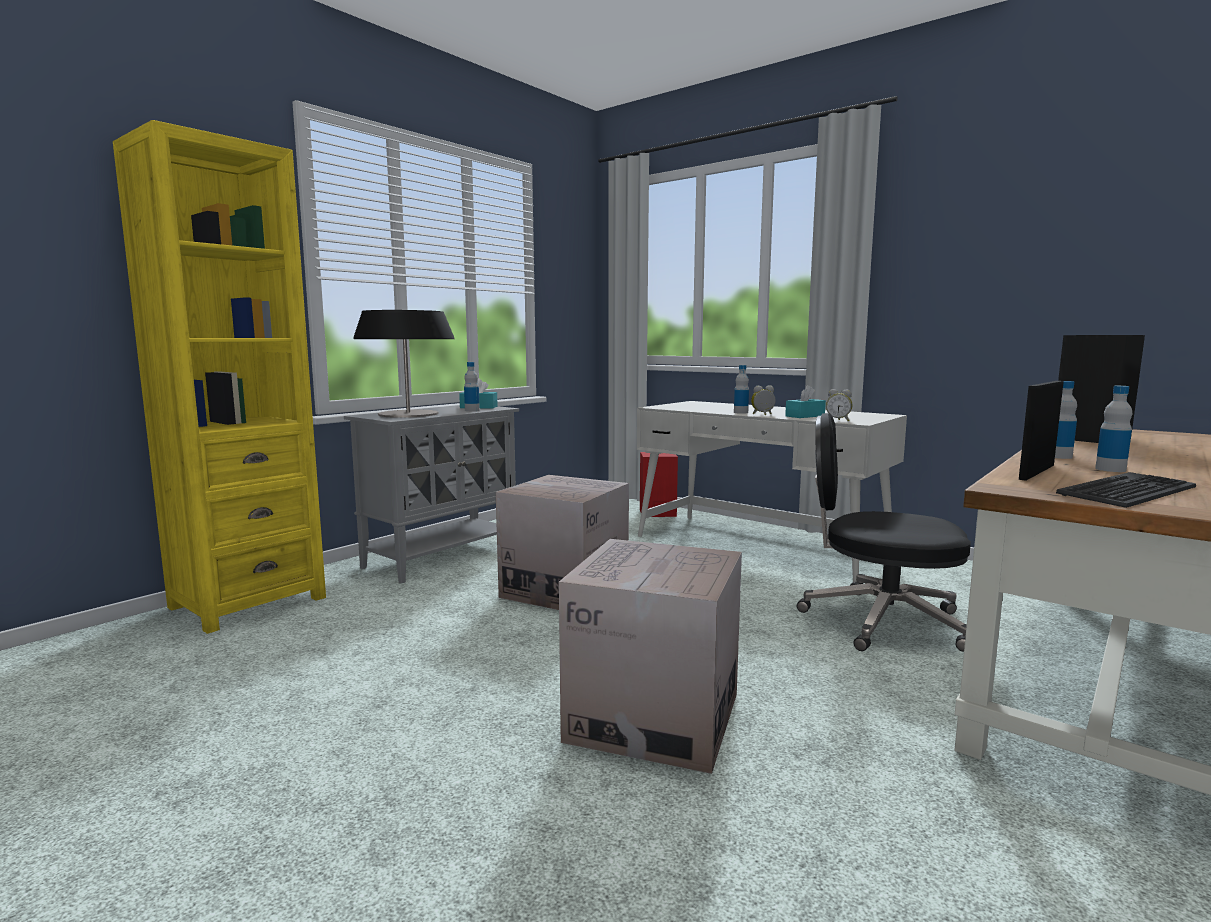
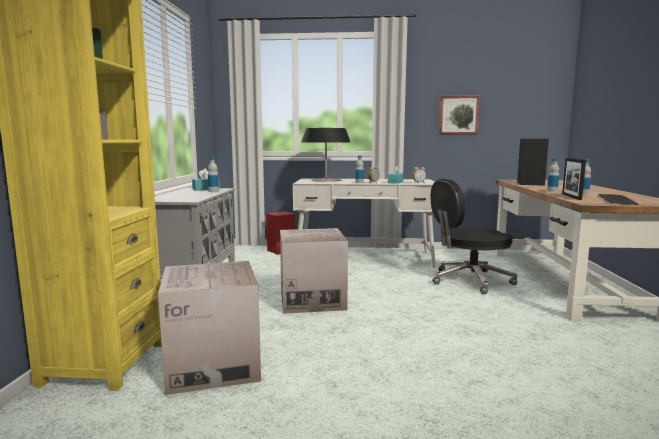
camera: 35 degrees left, 0 degrees up
table lamp [353,310,454,418] -> table lamp moved to [301,128,350,182]
cardboard box [559,539,742,774] -> cardboard box moved to [158,261,261,395]
none -> picture [439,95,480,135]

